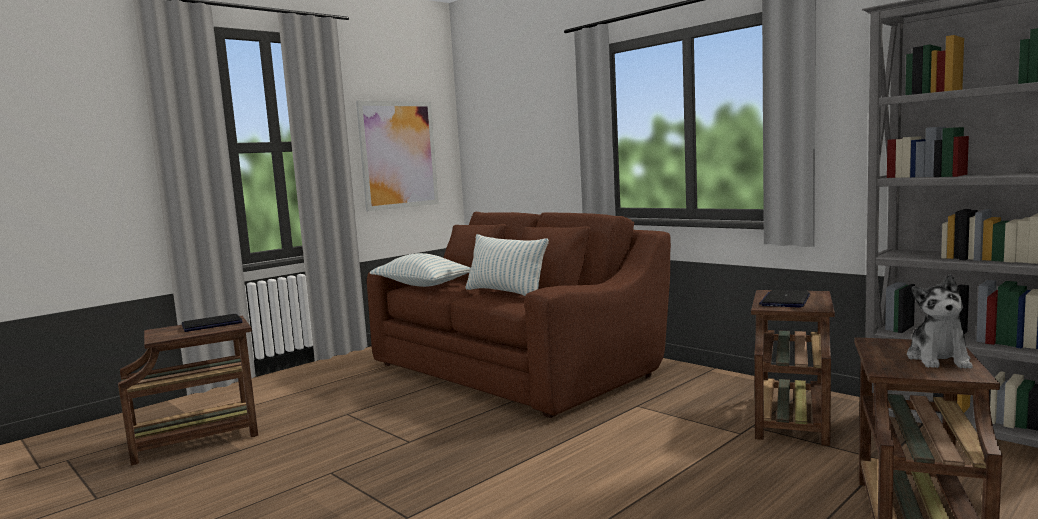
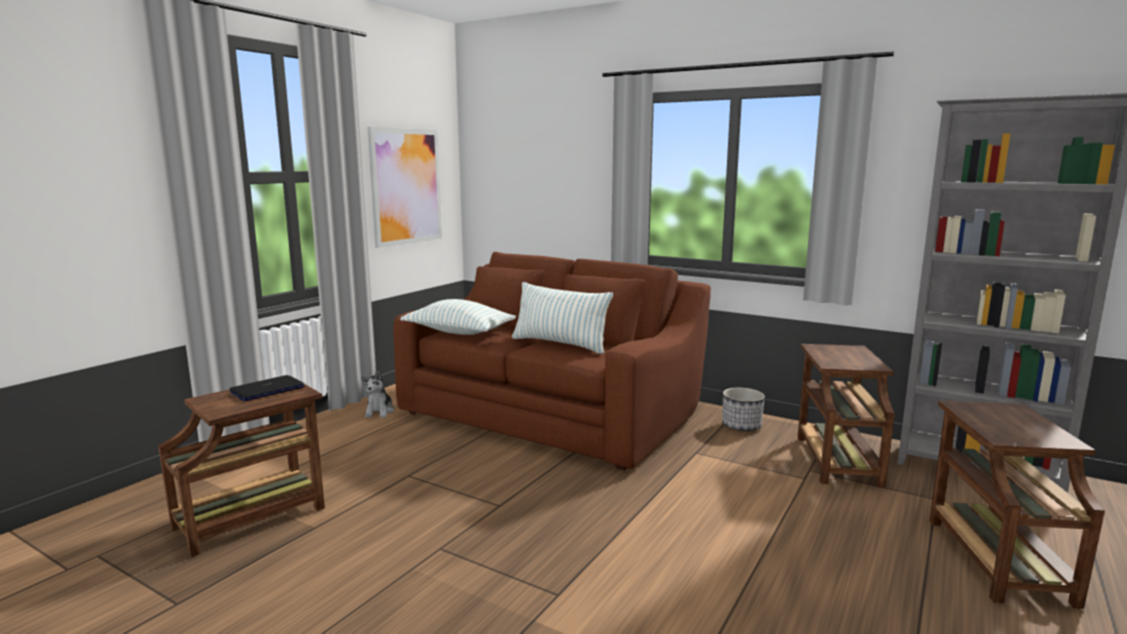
camera: 15 degrees left, 5 degrees up
laptop [759,290,810,308] -> none
plush toy [907,274,973,369] -> plush toy moved to [361,371,394,418]
none -> planter [722,388,765,431]

